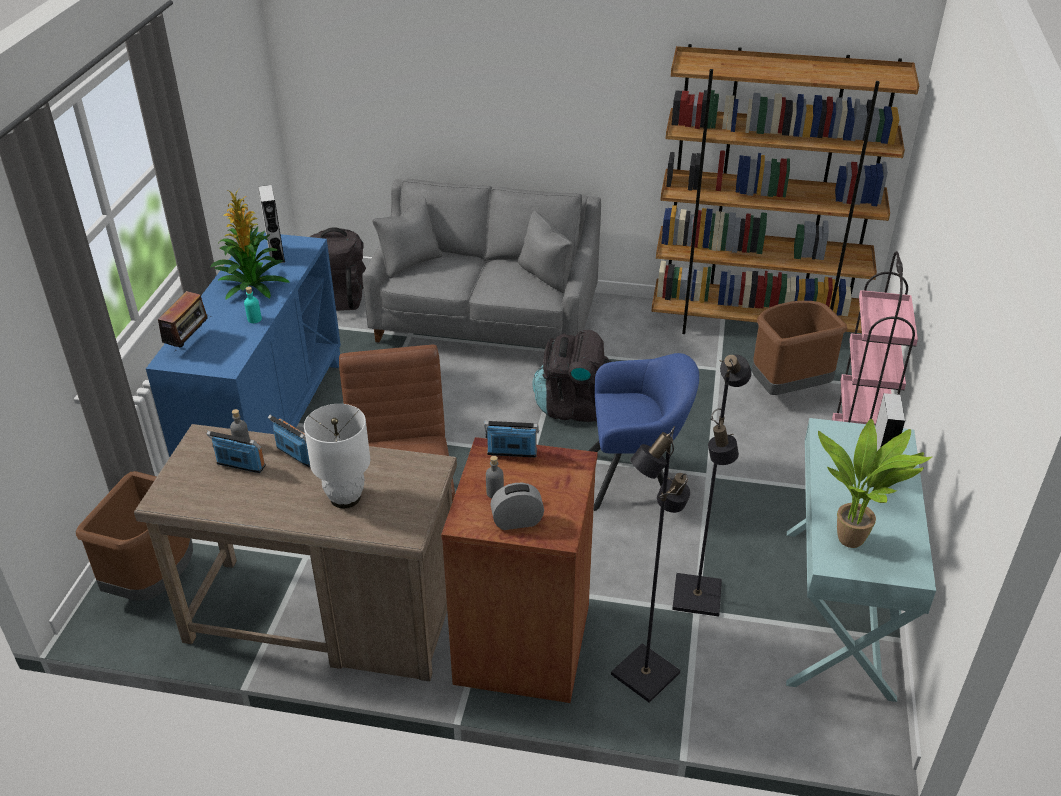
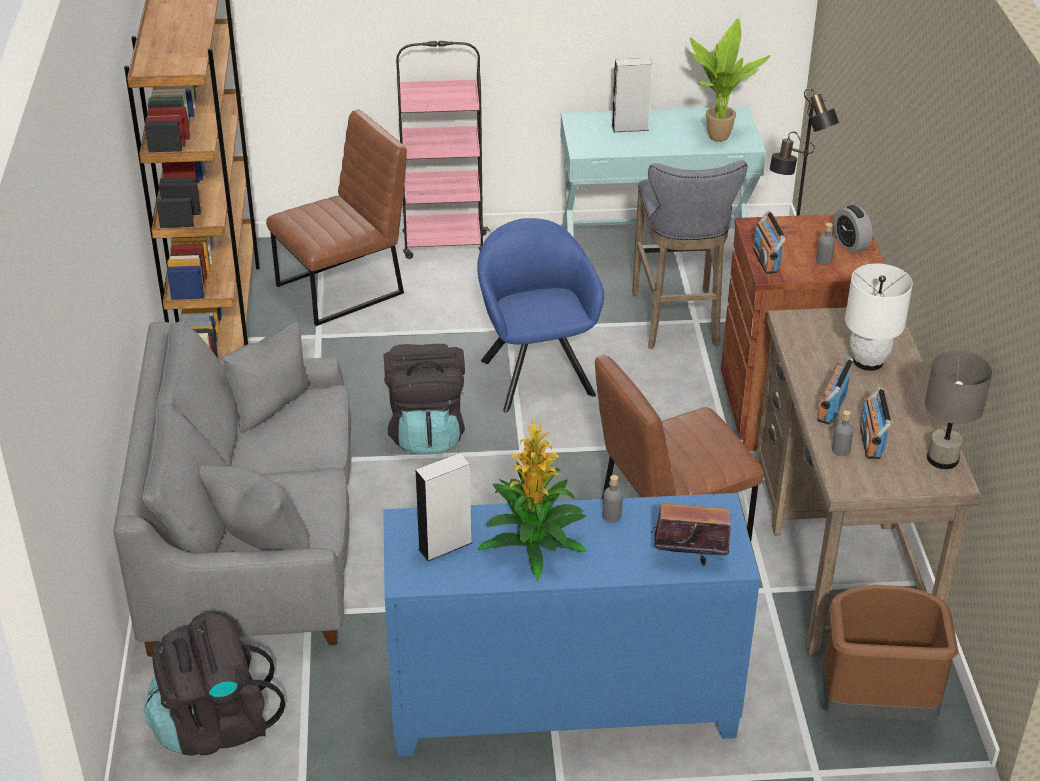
camera: 105 degrees left, 0 degrees up
turquoise bottle [244,287,262,323] -> grey bottle [602,475,623,522]
black floor lamp [672,355,752,617] -> grey stool [632,160,747,349]
brown trash can [752,301,847,395] -> brown chair [266,110,407,326]
none -> grey table lamp [925,350,992,469]

